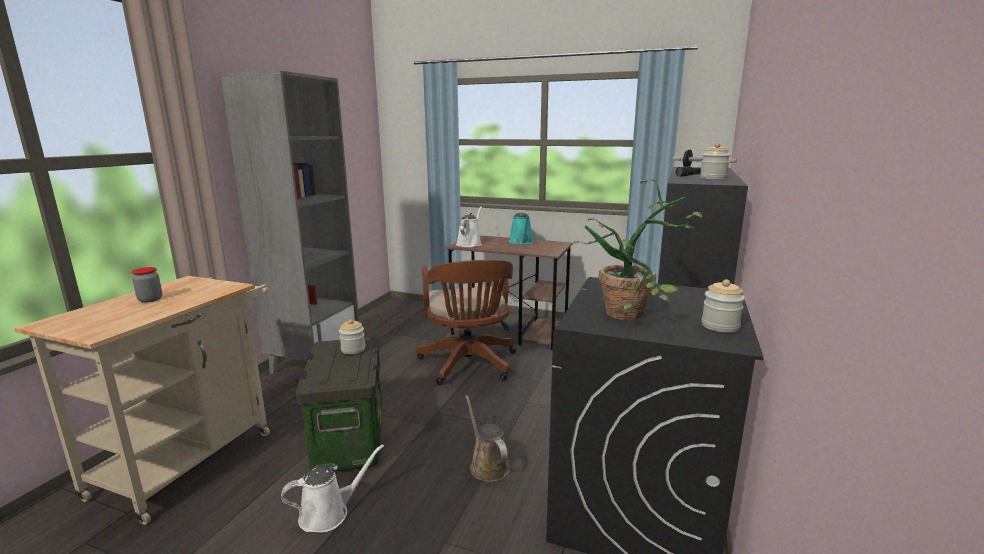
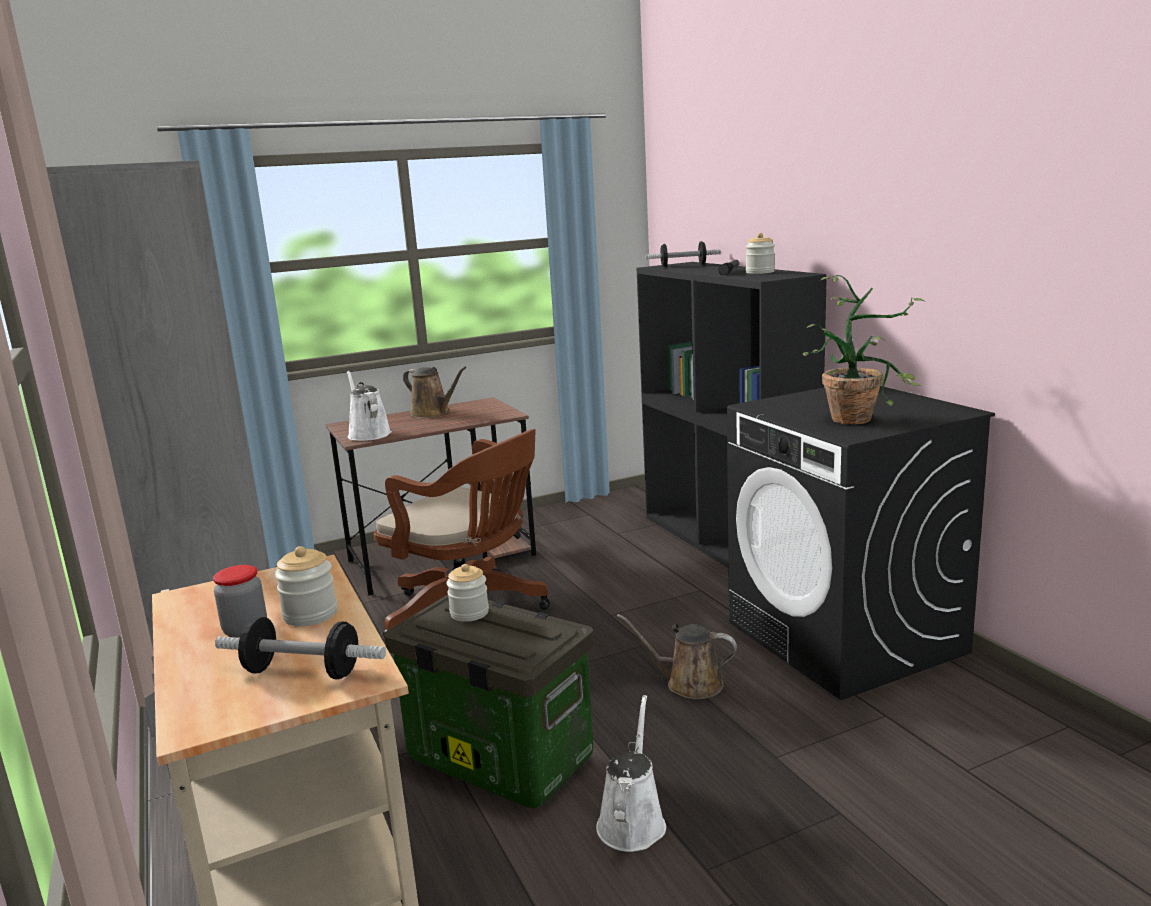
camera: 45 degrees left, 0 degrees up
turquoise watering can [509,213,534,245] -> brown watering can [403,366,467,418]
jar [702,279,745,333] -> jar moved to [275,546,337,626]
none -> dumbbell [215,617,386,679]

